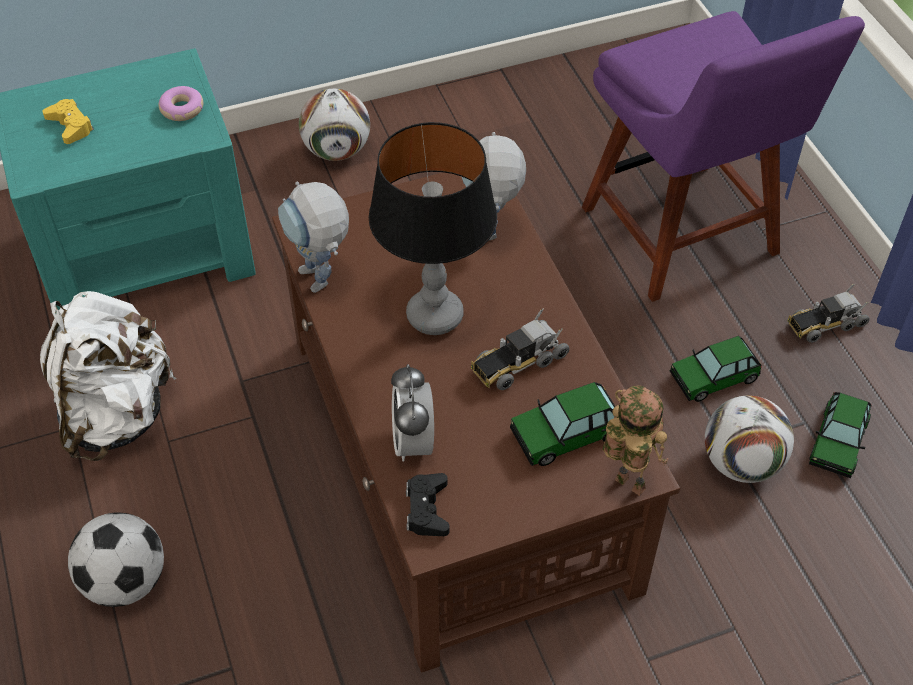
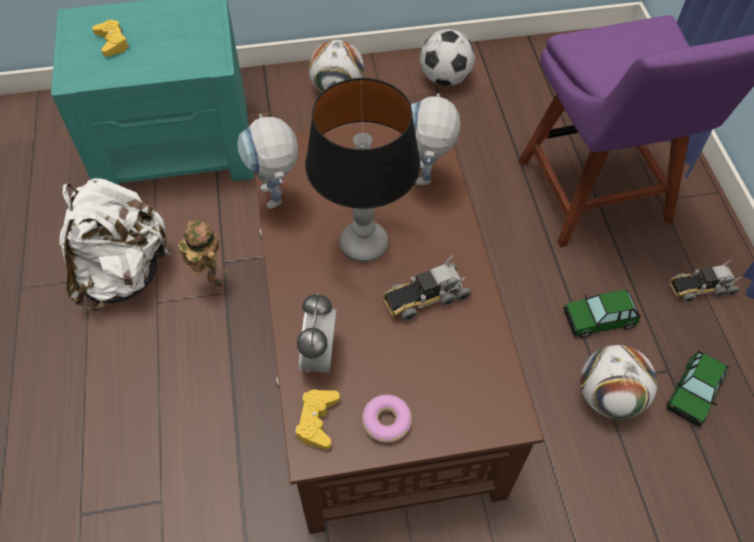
camera: 10 degrees right, 5 degrees up
football [68,513,164,607] -> football moved to [420,29,475,86]
donut [159,86,203,121] -> donut moved to [362,395,412,443]
black game controller [406,473,450,536] -> yellow game controller [295,389,340,450]
toy car [510,382,615,466] -> none
toy robot [603,385,669,496] -> toy robot moved to [178,220,230,291]

